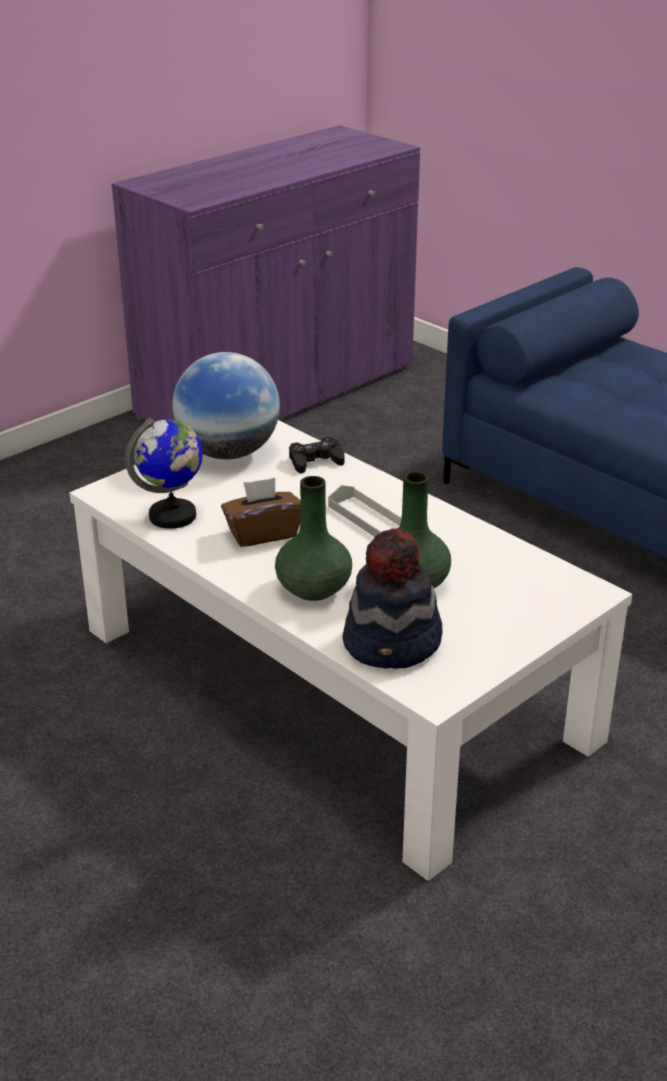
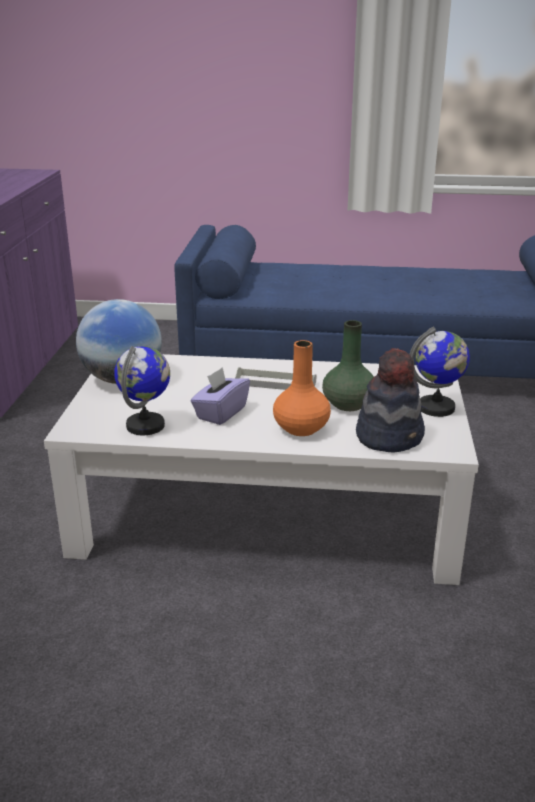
camera: 40 degrees left, 5 degrees down
brown tissue box [221,478,301,547] -> purple tissue box [191,367,250,425]
green vase [275,476,352,601] -> orange vase [273,340,331,436]
black game controller [289,437,345,473] -> none
none -> globe [410,327,470,417]

